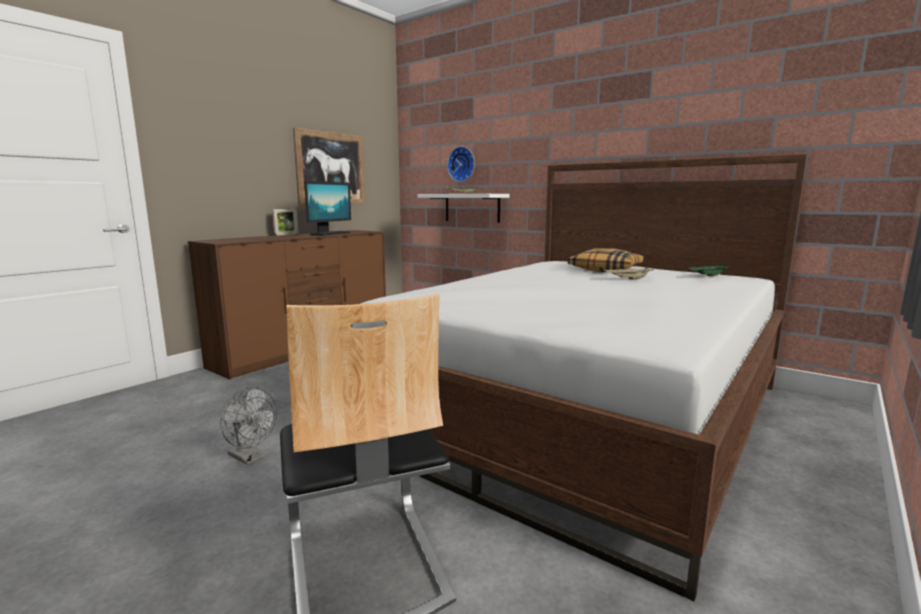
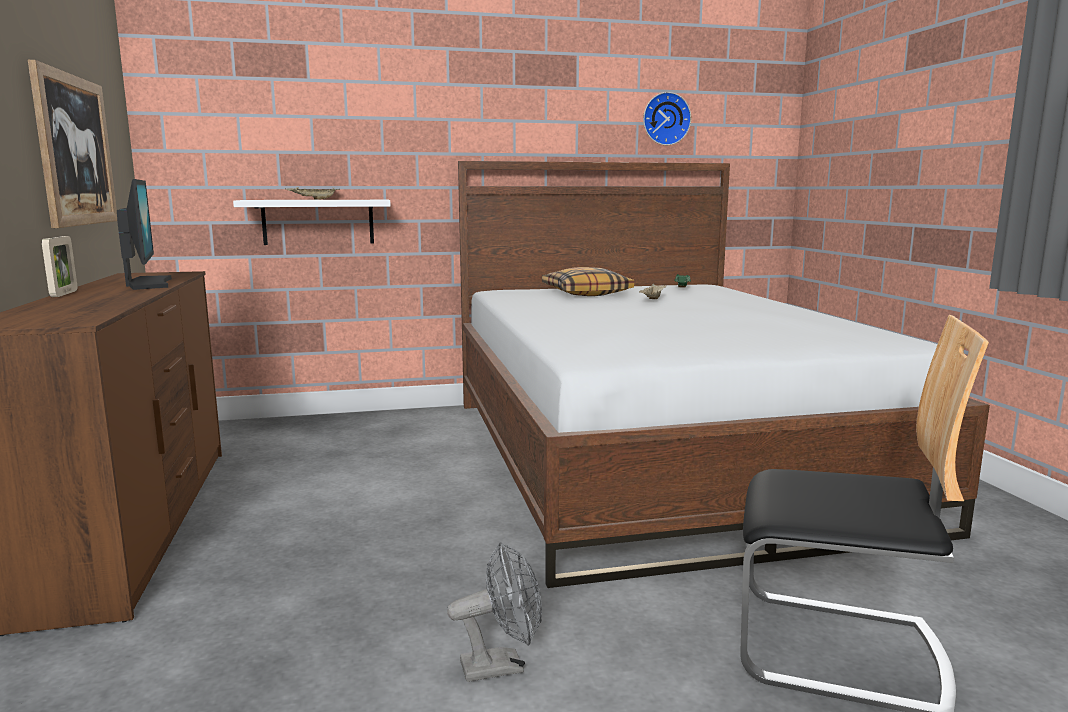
camera: 50 degrees left, 0 degrees up
wall clock [447,146,475,182] -> wall clock moved to [643,92,691,145]

